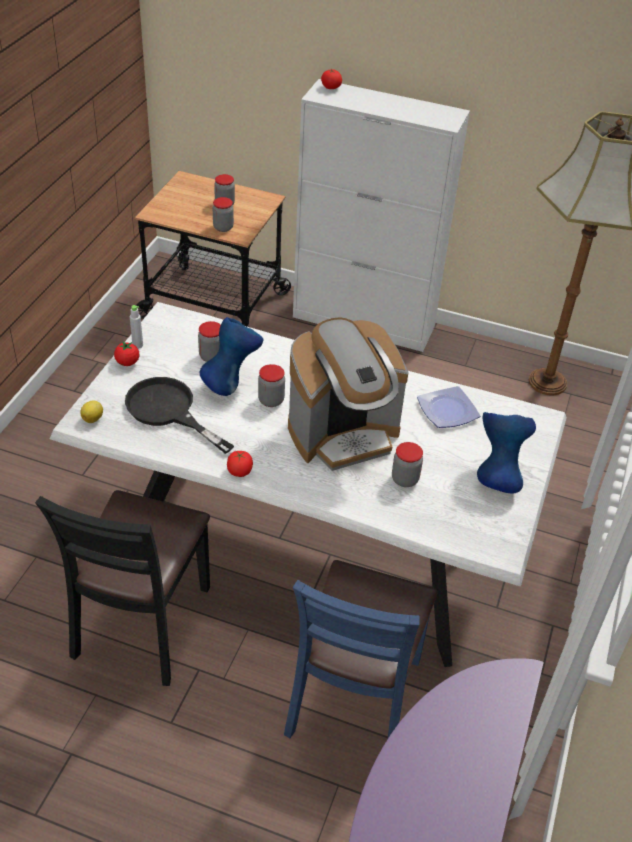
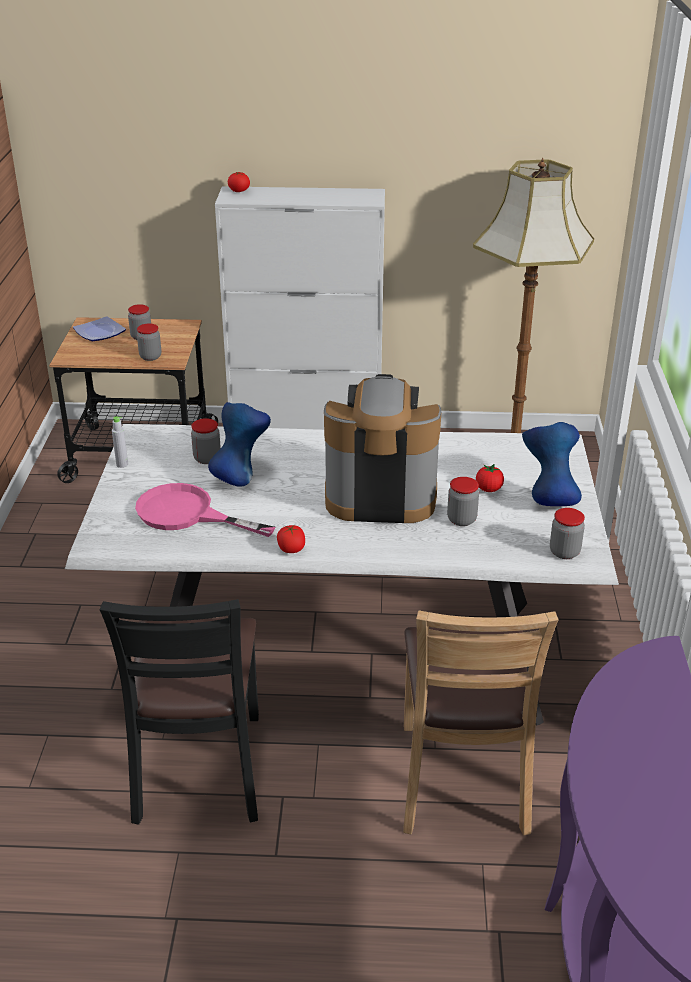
camera: 15 degrees left, 10 degrees down
lemon [80,401,103,423] -> none
tomato [114,341,139,366] -> tomato moved to [476,464,504,492]
black frying pan [125,377,234,454] -> pink frying pan [135,483,275,537]
jar [258,364,285,407] -> jar moved to [550,508,585,559]
blue chair [284,560,437,738] -> brown chair [403,610,559,835]
coffee machine [288,317,408,471] -> coffee machine turned 135 degrees counterclockwise [324,374,441,523]
plate [417,386,480,428] -> plate moved to [73,316,126,341]

